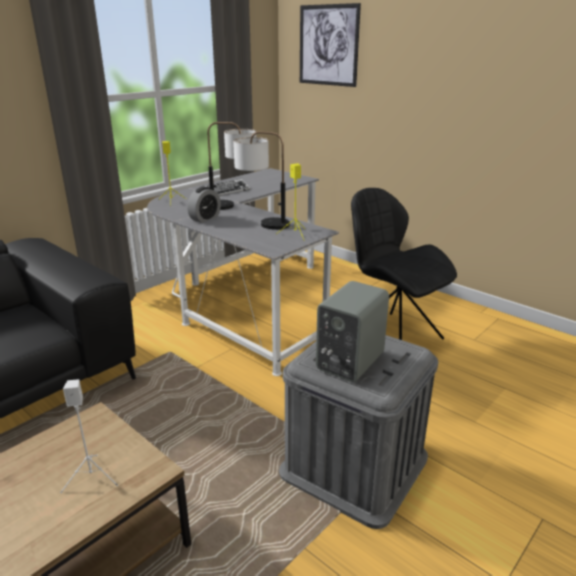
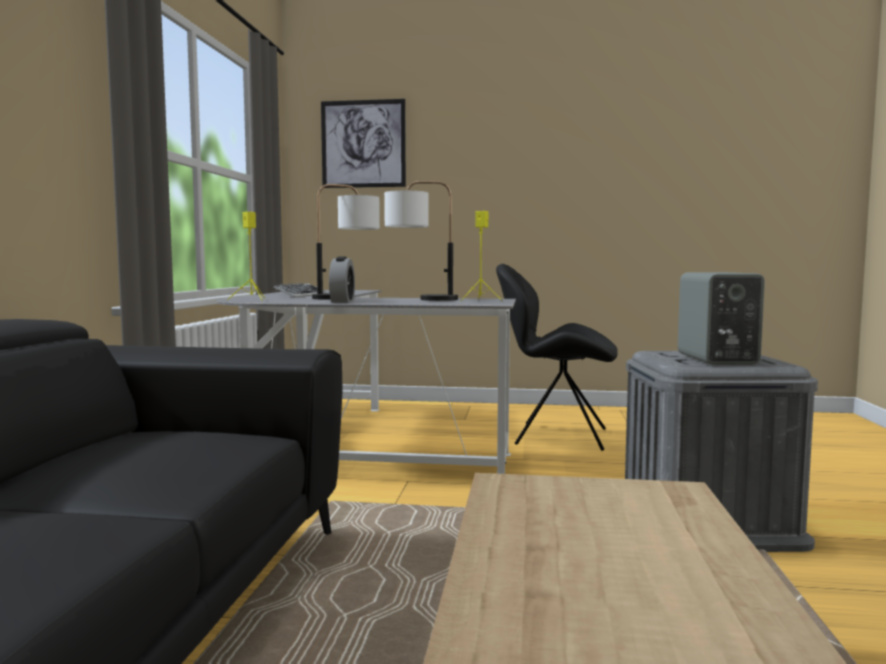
camera: 35 degrees left, 20 degrees down
white speaker [60,379,118,493] -> none

